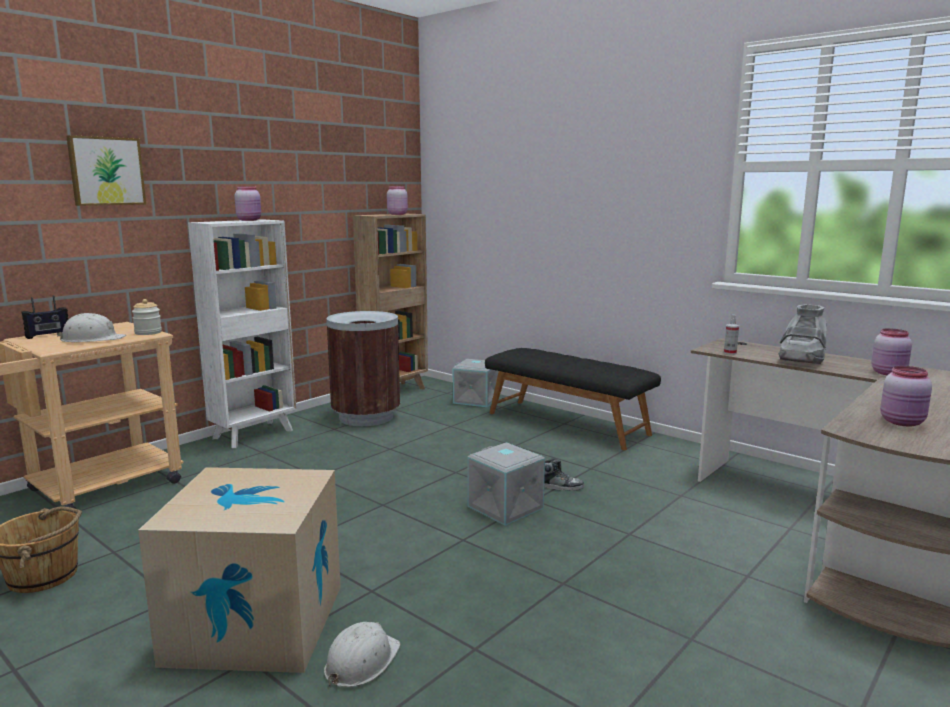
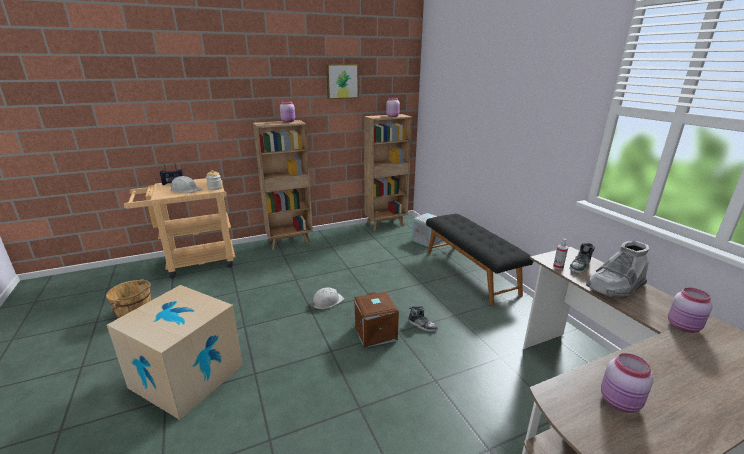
camera: 25 degrees right, 10 degrees up
picture [66,135,146,206] -> picture moved to [326,64,359,99]
white bookcase [188,219,296,448] -> brown bookcase [253,120,313,250]
white hard hat [324,622,401,687] -> white hard hat moved to [311,288,344,309]
brown trash can [326,311,400,426] -> none
grey storage box [467,442,545,526] -> brown storage box [354,292,399,348]
none -> shoe [570,243,595,273]

